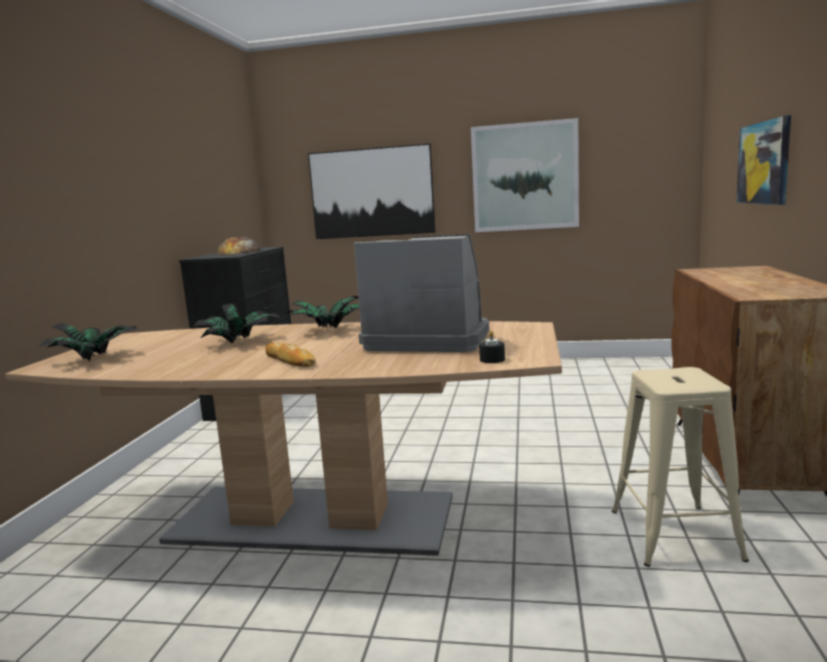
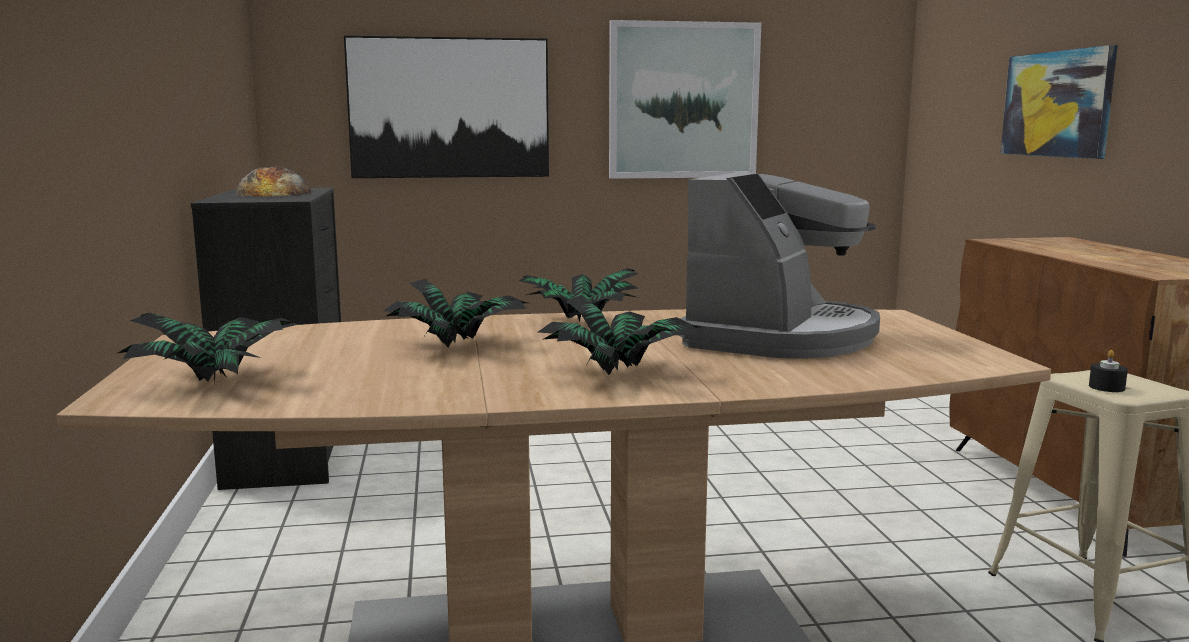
camera: 20 degrees left, 0 degrees up
bread [265,342,316,367] -> potted plant [538,297,700,375]
coffee machine [354,234,490,352] -> coffee machine turned 120 degrees clockwise [679,171,880,359]
black candle [479,331,505,363] -> black candle moved to [1089,350,1128,392]

